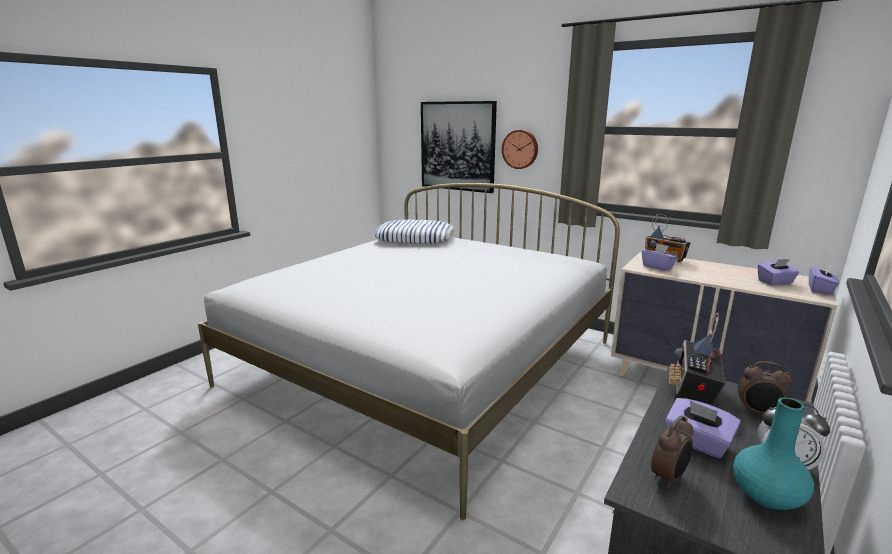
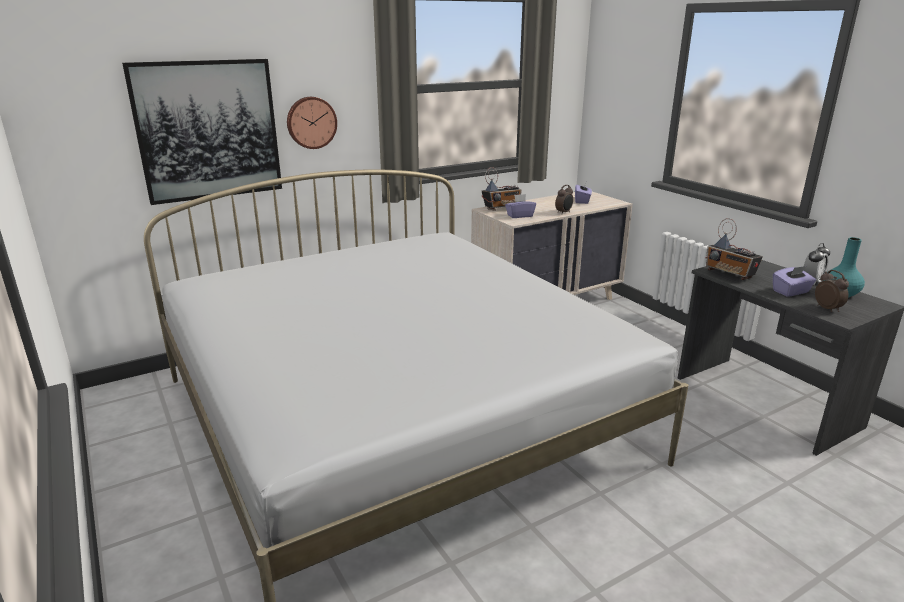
camera: 65 degrees left, 5 degrees up
pillow [375,220,455,244] -> none
alarm clock [738,361,791,414] -> alarm clock moved to [555,185,573,214]
purple tissue box [809,264,839,295] -> none

